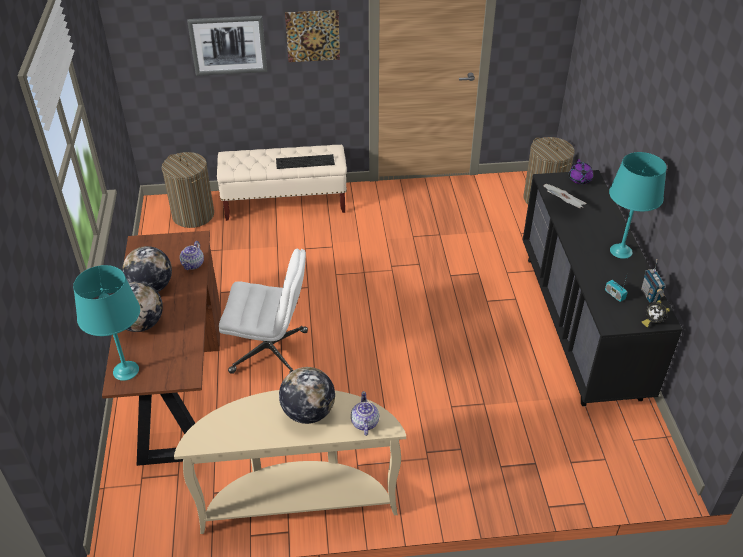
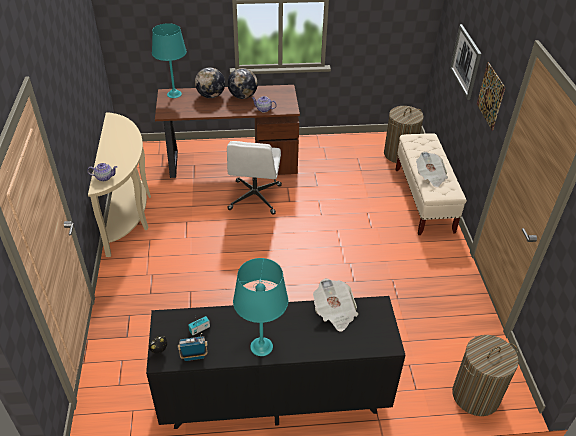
camera: 90 degrees right, 0 degrees up
keyboard [276,154,335,169] -> newspaper [416,151,448,187]
globe [279,367,335,424] -> none
purple teapot [569,159,593,184] -> none

